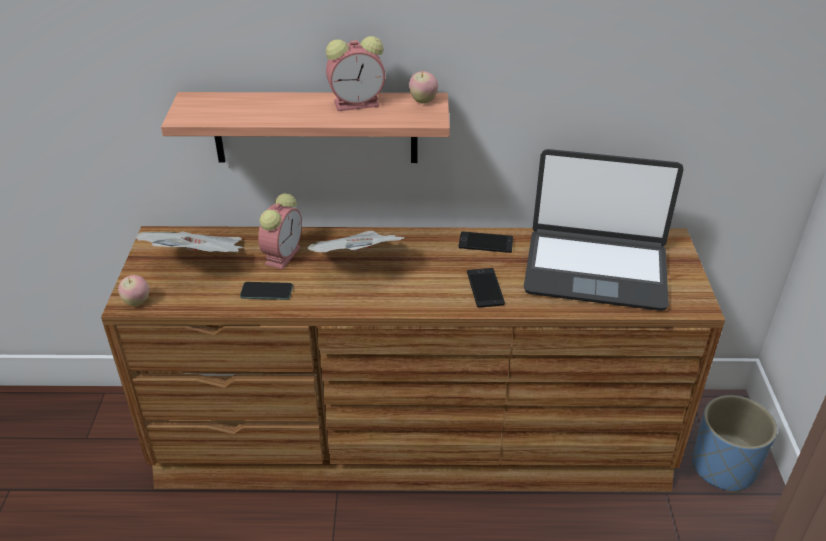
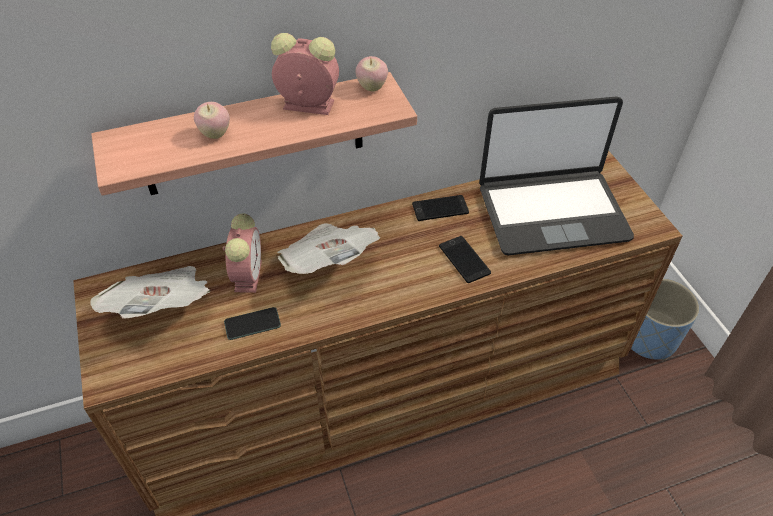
camera: 20 degrees left, 10 degrees up
apple [118,275,149,306] -> apple moved to [194,102,230,139]
alarm clock [326,36,385,111] -> alarm clock turned 135 degrees counterclockwise [271,33,339,115]

